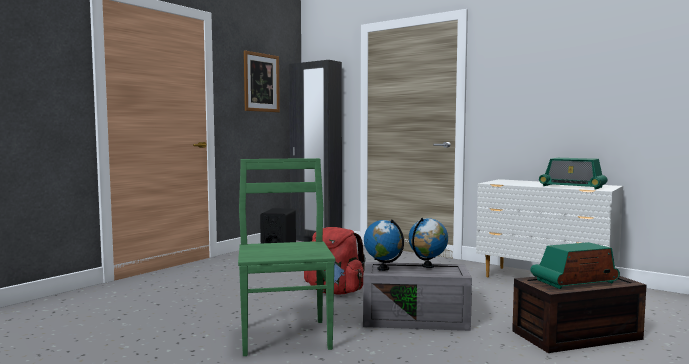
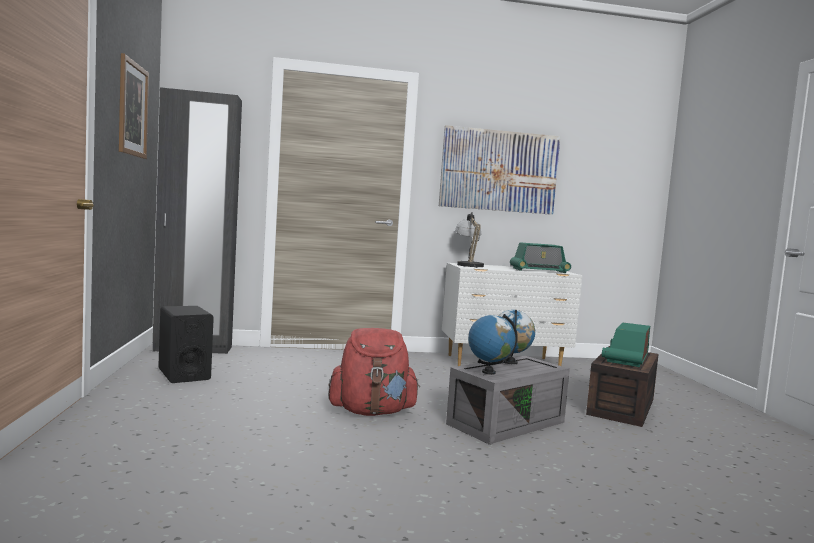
camera: 45 degrees left, 0 degrees up
green chair [238,158,336,356] -> none
none -> picture [439,125,561,215]
none -> table lamp [455,212,484,268]

